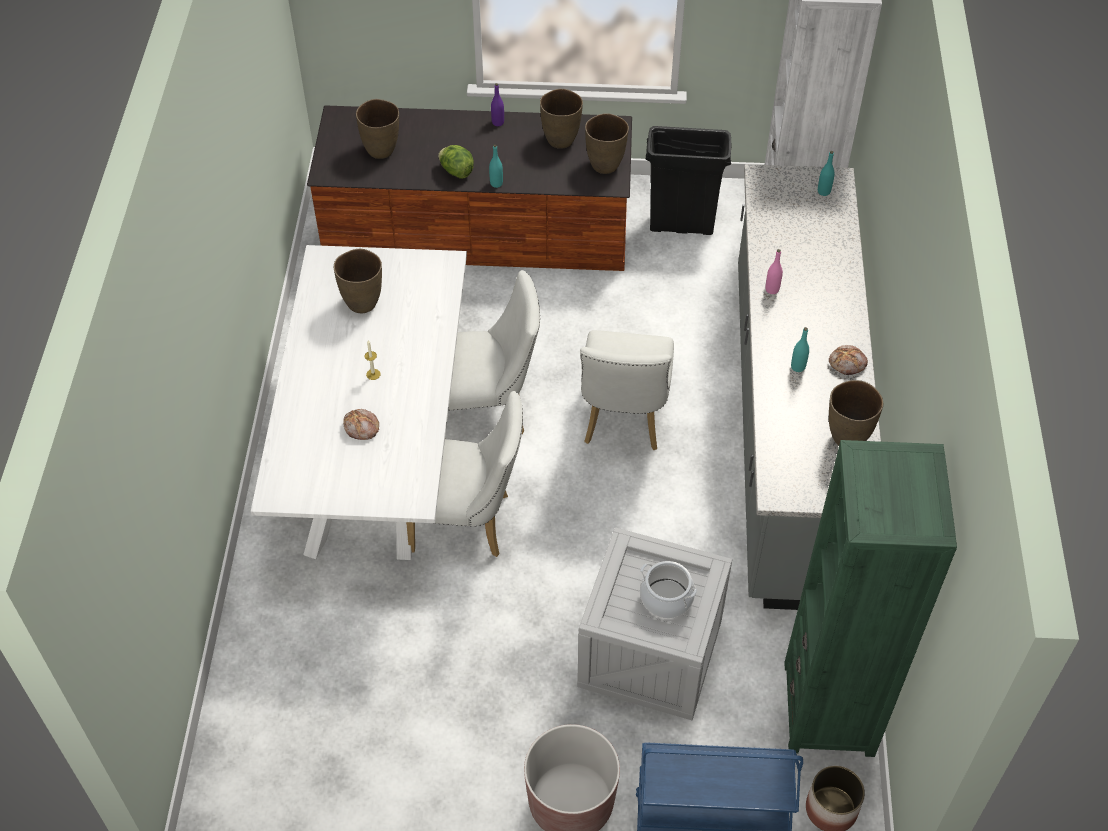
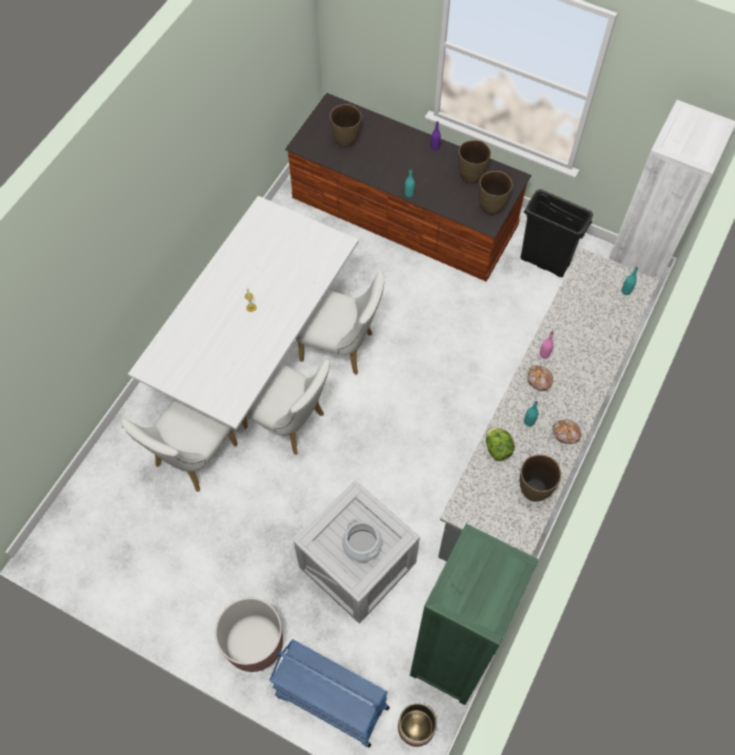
camera: 25 degrees right, 10 degrees up
brown vase [334,249,382,313] -> none
bread [343,409,379,440] -> bread moved to [527,366,553,391]
lettuce [438,145,474,179] -> lettuce moved to [486,427,514,461]
white chair [580,330,674,450] -> white chair moved to [121,399,238,492]

